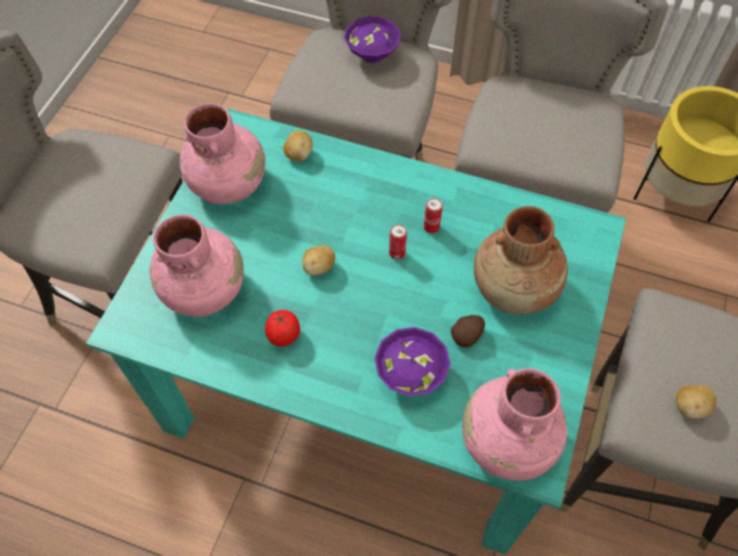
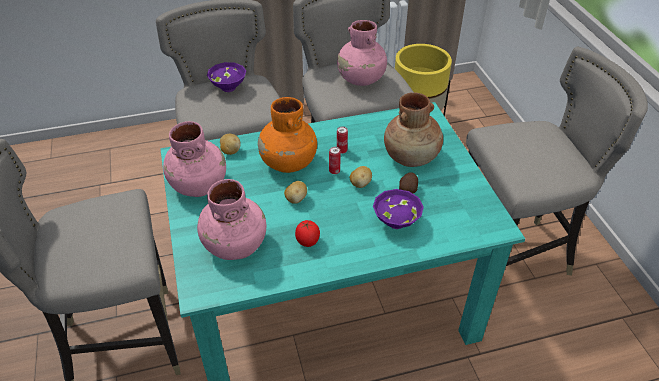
camera: 35 degrees left, 15 degrees down
pink vase [462,368,567,481] -> pink vase moved to [337,20,387,86]
potato [676,385,716,419] -> potato moved to [350,166,372,188]
none -> orange vase [258,97,317,173]

